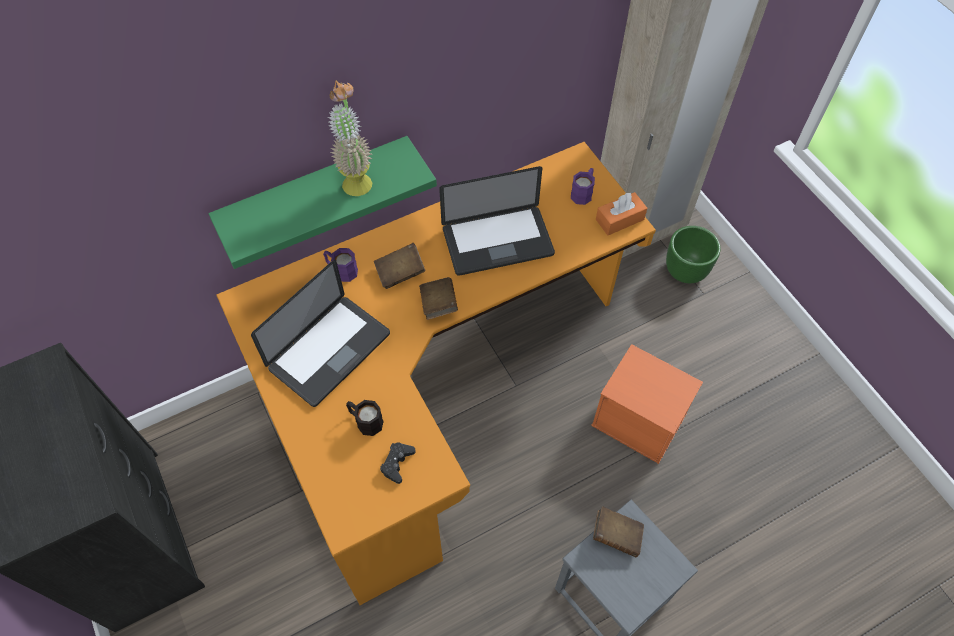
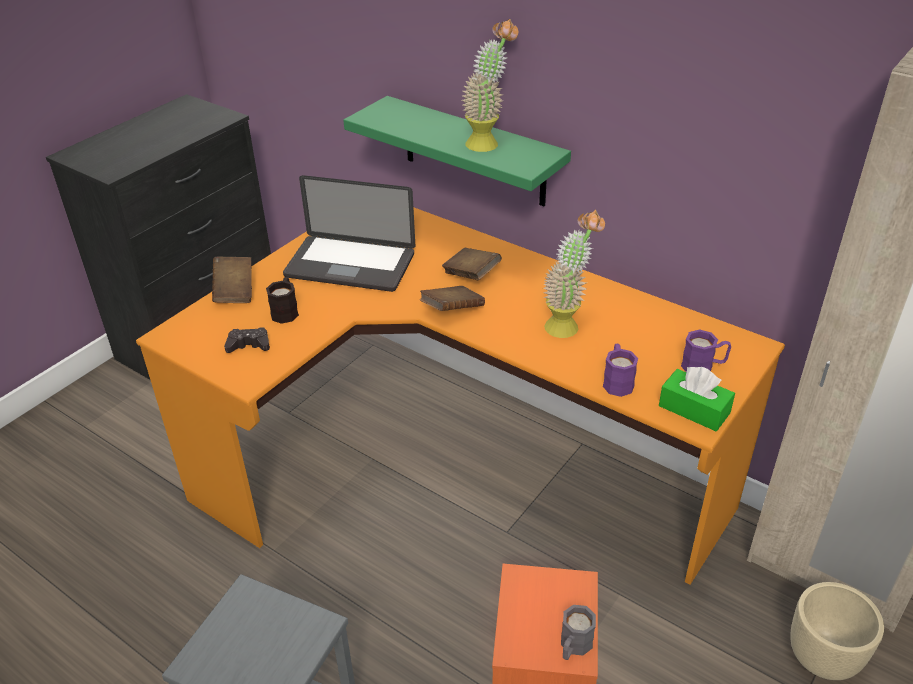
camera: 65 degrees right, 20 degrees down
purple mug [323,248,358,282] -> purple mug moved to [603,344,638,397]
laptop [439,166,555,276] -> potted plant [543,209,605,338]
brown book [593,506,644,557] -> brown book moved to [212,256,252,303]
orange tissue box [596,192,647,235] -> green tissue box [659,367,735,431]
green planter [666,226,721,283] -> beige planter [790,582,884,680]
none -> grey mug [561,605,596,660]

